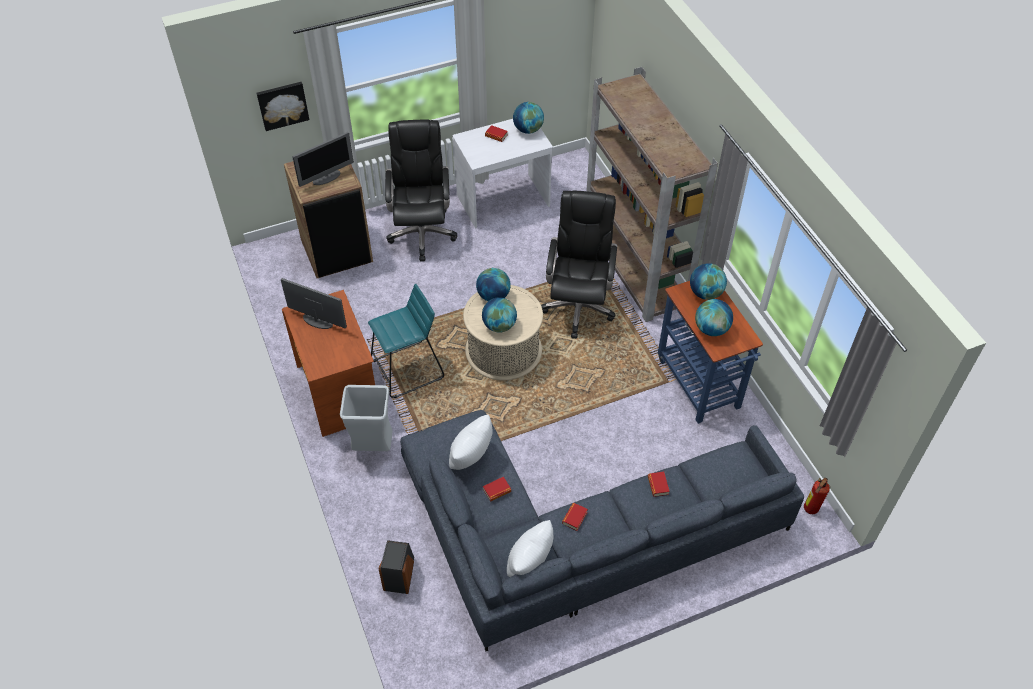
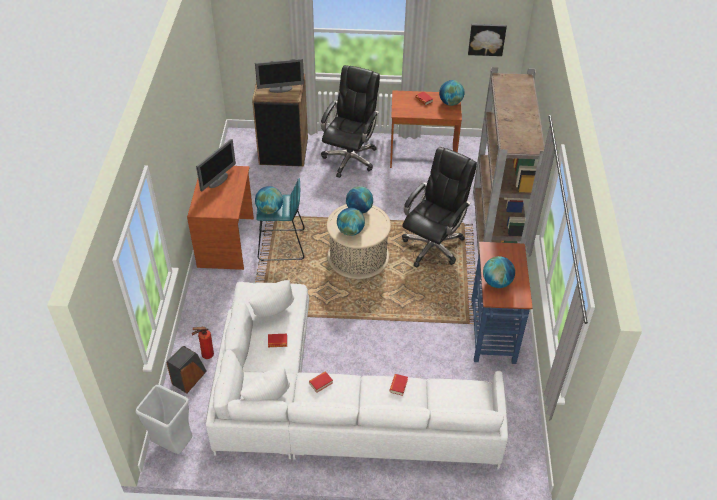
camera: 25 degrees right, 5 degrees down
picture [256,82,309,131] -> picture moved to [468,24,507,56]
monitor [281,278,347,329] -> monitor turned 75 degrees clockwise [196,139,236,191]
grey trash can [340,385,393,451] -> grey trash can moved to [135,385,192,454]
blue sofa [400,410,804,651] -> white sofa [206,282,508,470]
white desk [452,119,553,229] -> brown desk [390,90,462,168]
globe [690,263,727,300] -> globe moved to [255,186,283,214]
fire extinguisher [804,478,831,514] -> fire extinguisher moved to [192,326,214,359]

